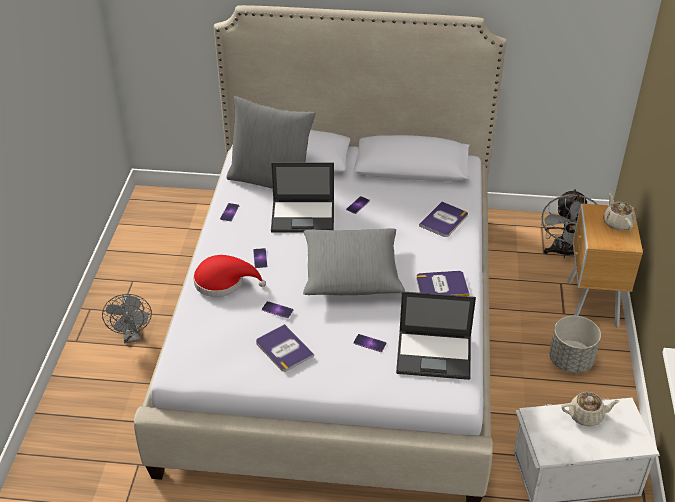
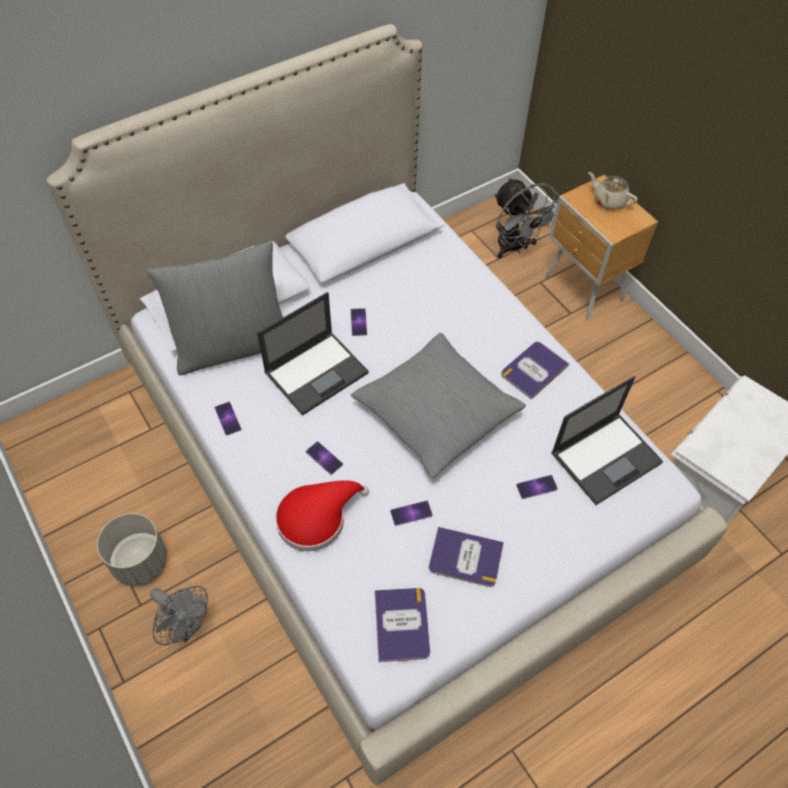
camera: 40 degrees left, 15 degrees up
book [419,202,468,237] -> book moved to [375,588,430,662]
grey planter [549,316,601,373] -> grey planter moved to [97,513,167,586]
beige teapot [562,392,620,427] -> none

